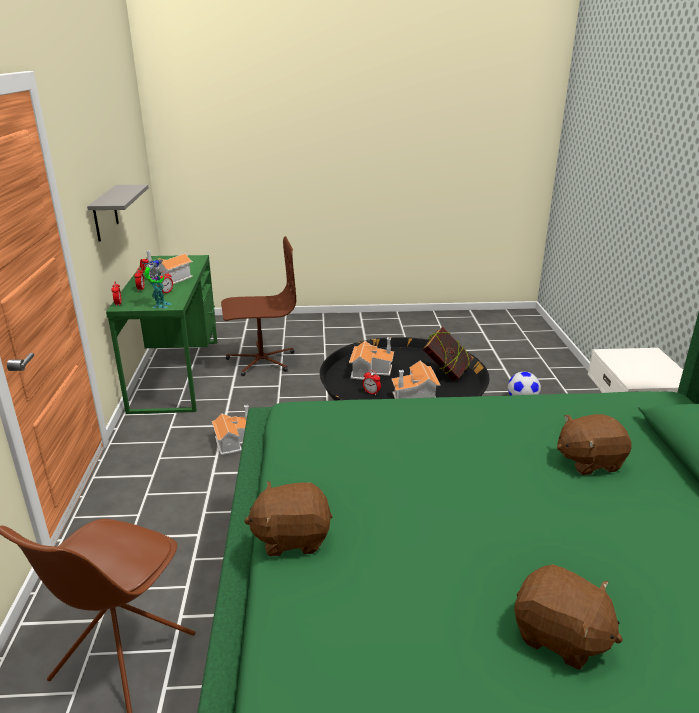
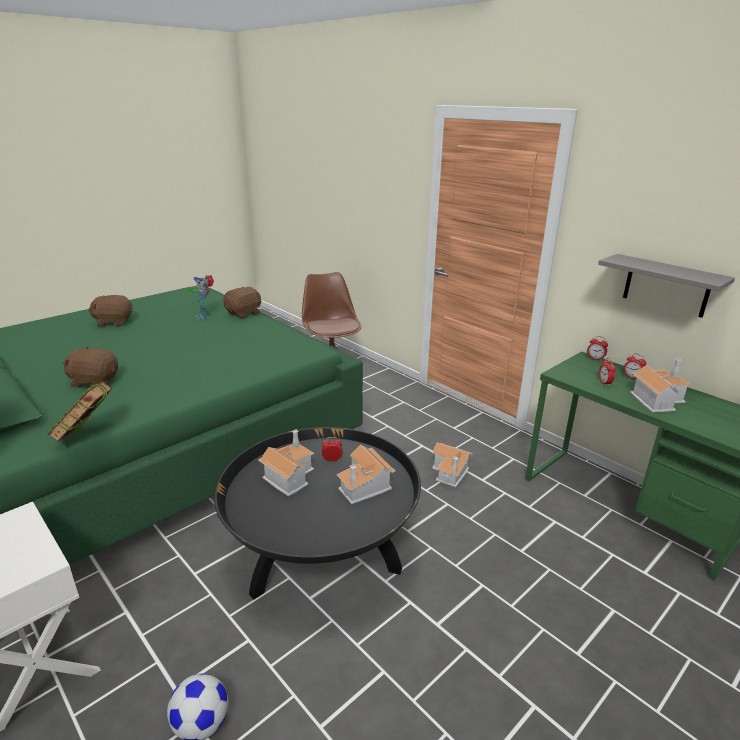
camera: 140 degrees right, 0 degrees up
toy robot [140,258,172,308] -> toy robot moved to [187,275,214,320]
brown office chair [221,236,296,376] -> none
book [423,327,473,381] -> book moved to [48,381,113,442]
brown plush toy [557,414,632,475] -> brown plush toy turned 120 degrees counterclockwise [62,346,118,389]

